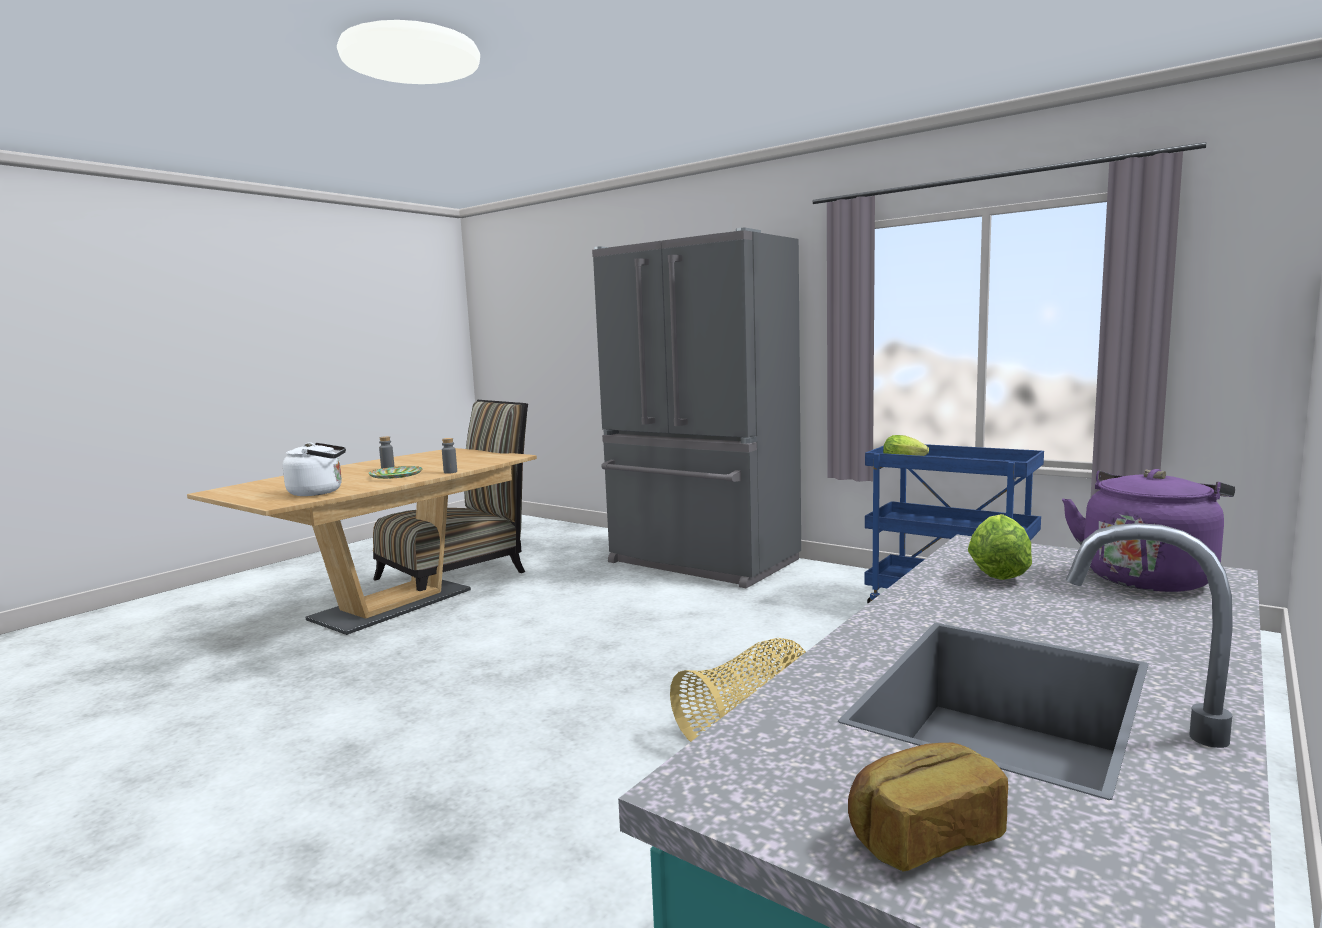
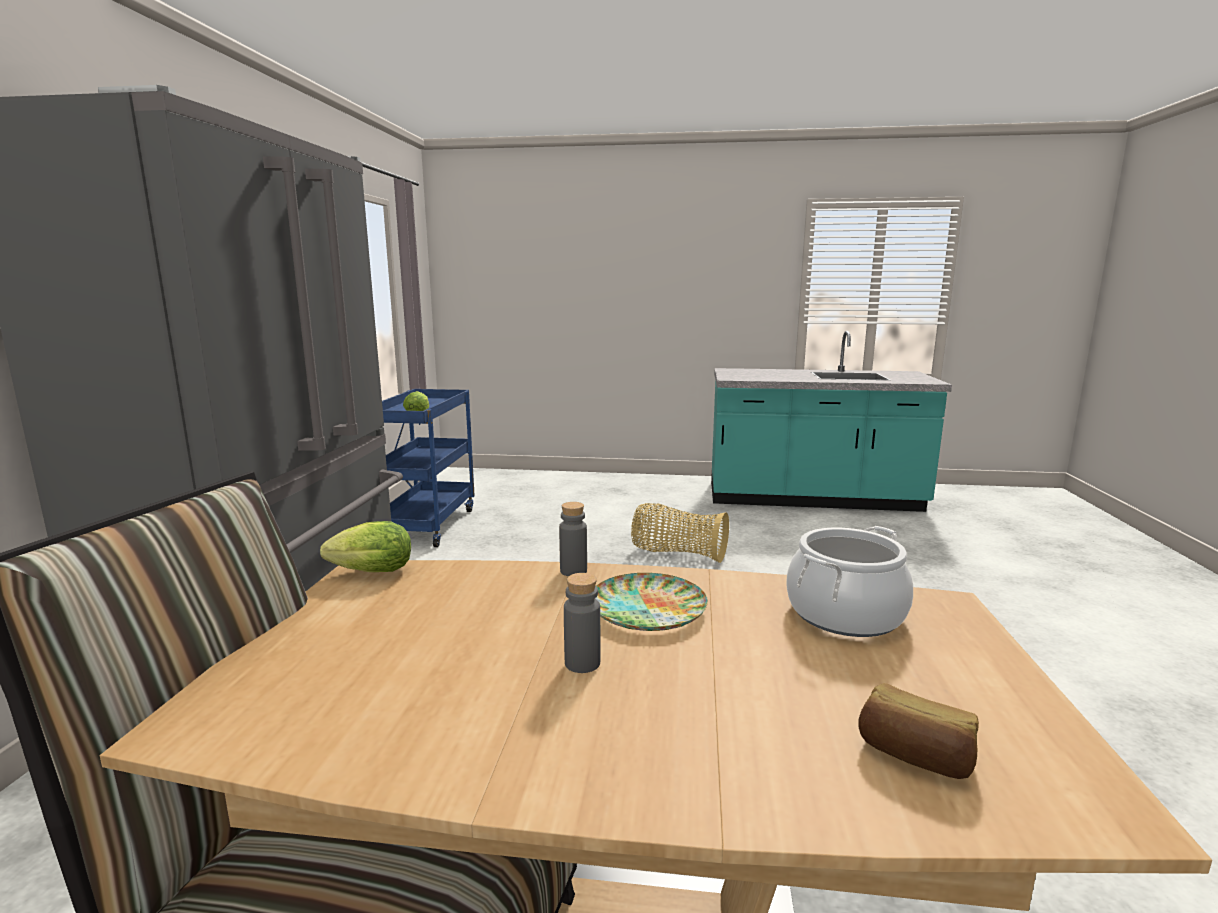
camera: 120 degrees left, 5 degrees up
white kettle [283,442,346,496] -> cooking pot [786,526,913,637]
bread [848,743,1008,872] -> bread moved to [858,683,979,779]
lettuce [968,514,1032,580] -> lettuce moved to [320,521,411,572]
purple kettle [1062,469,1235,592] -> none

